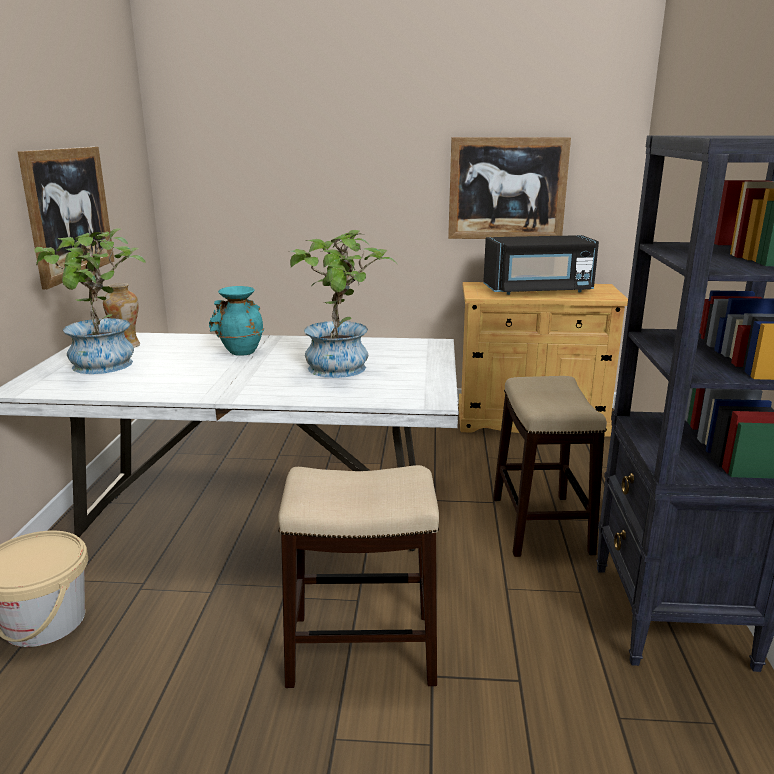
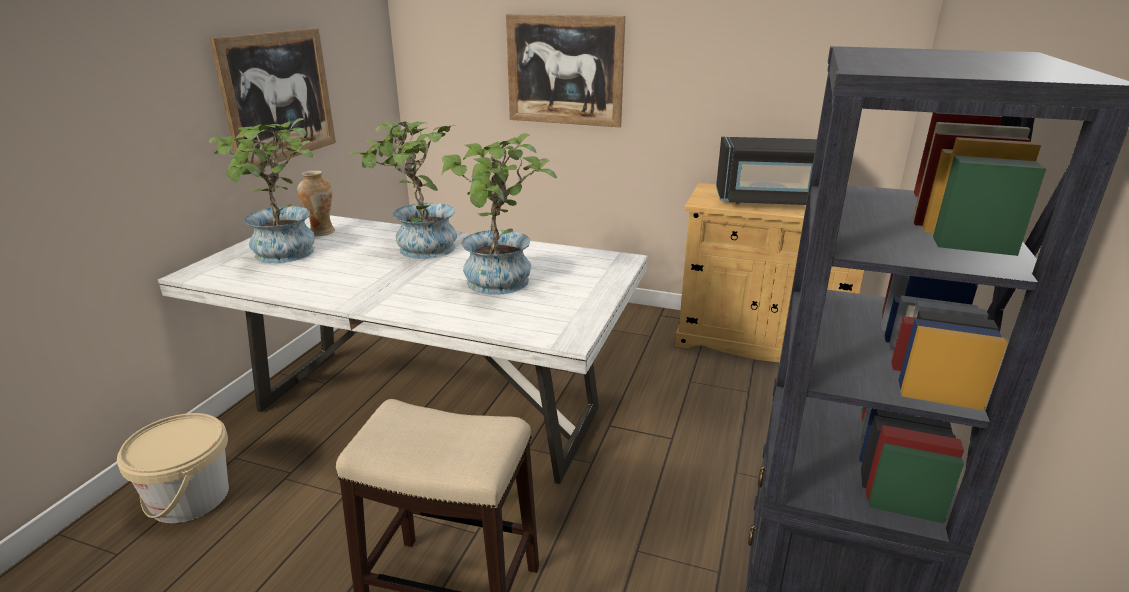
camera: 15 degrees right, 5 degrees up
turquoise vase [209,286,264,356] -> potted plant [349,122,457,259]
picture [448,137,571,239] -> picture moved to [506,14,625,127]
stool [493,376,607,557] -> none

